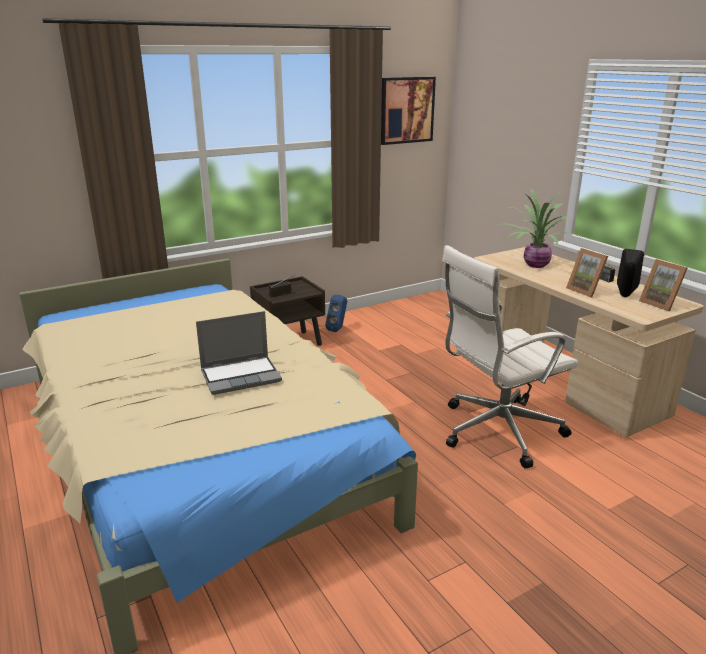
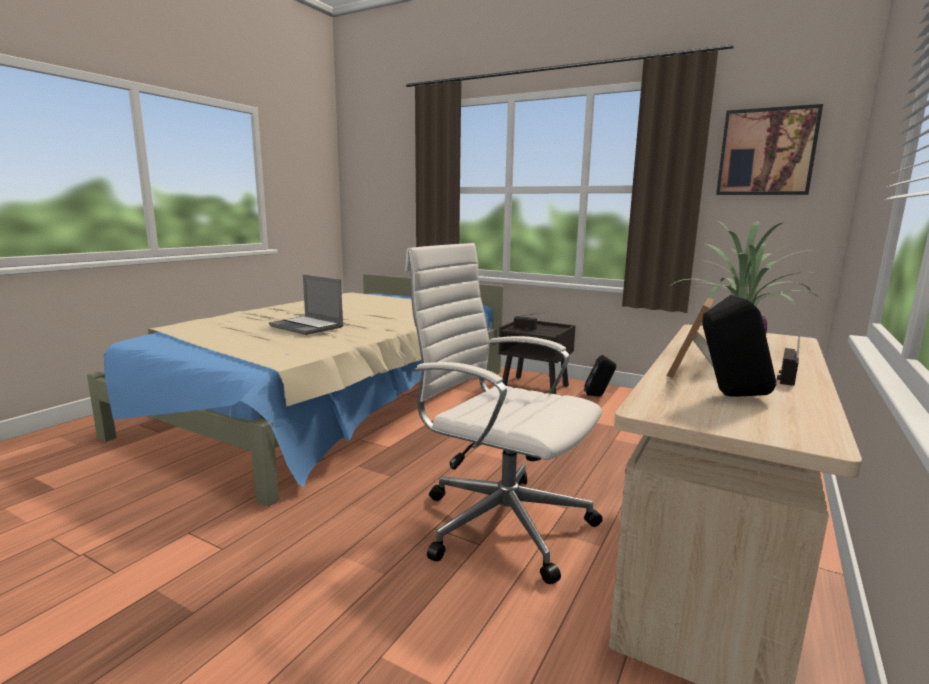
camera: 60 degrees right, 10 degrees down
blue speaker [325,294,347,332] -> black speaker [584,355,616,396]
picture frame [639,259,688,311] -> none

